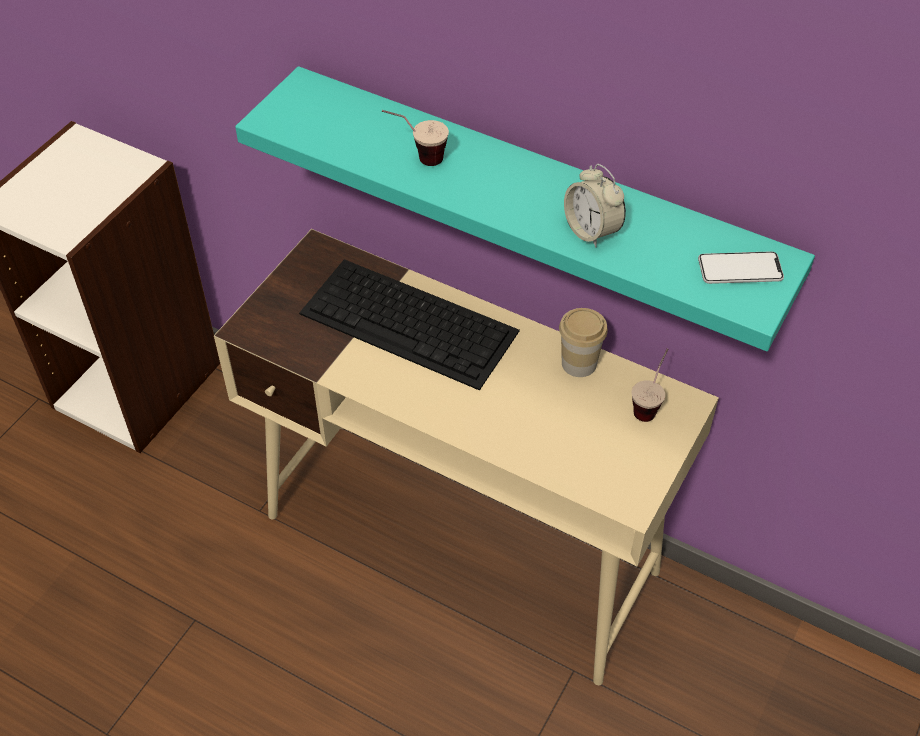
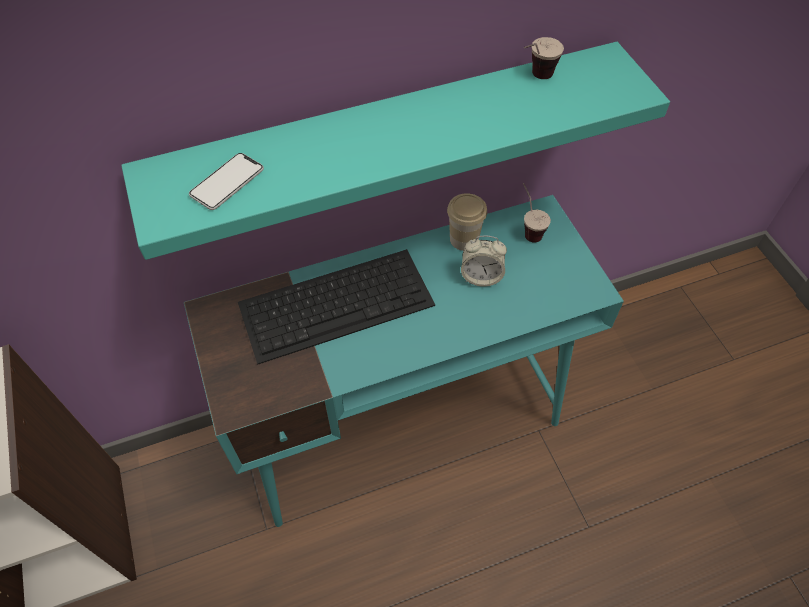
camera: 50 degrees left, 5 degrees up
beige desk [214,229,719,685] -> turquoise desk [184,195,624,527]
cup [382,110,449,166] -> cup moved to [524,37,564,79]
alarm clock [564,164,626,248] -> alarm clock moved to [461,235,507,286]
phone [698,251,784,284] -> phone moved to [189,153,264,210]

